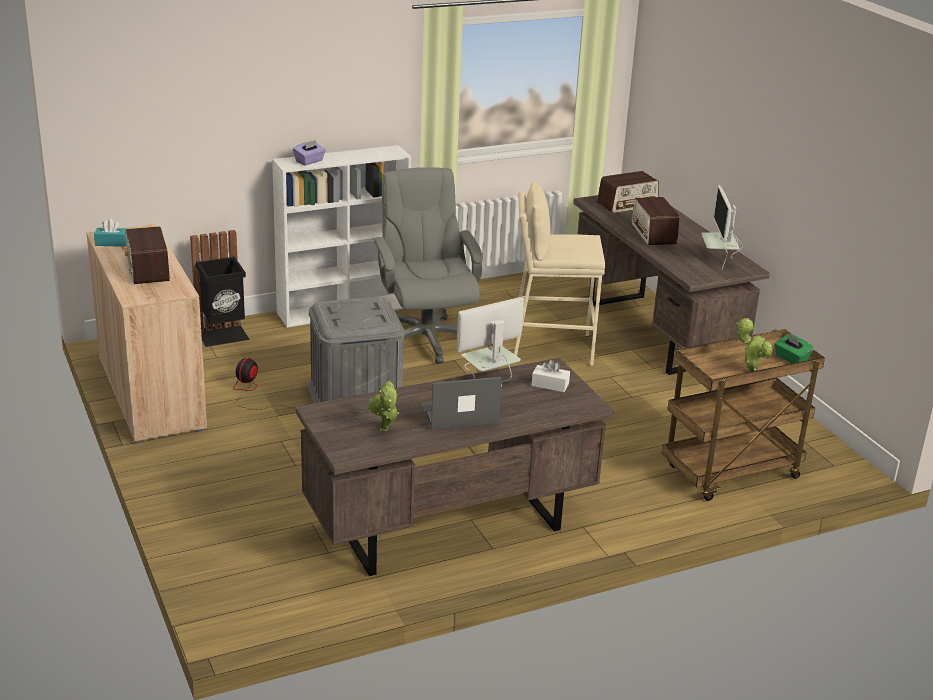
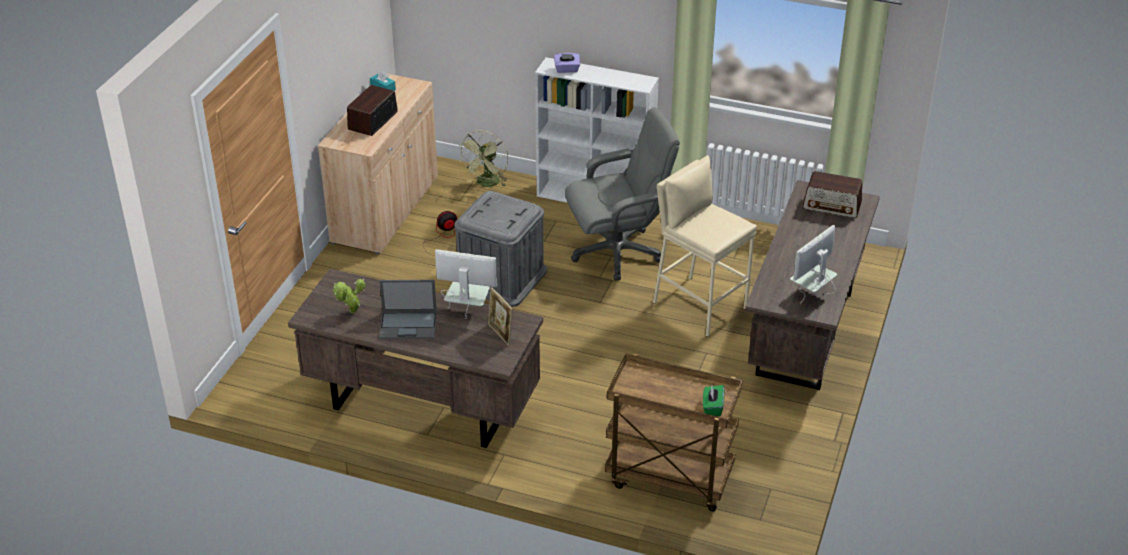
camera: 45 degrees right, 10 degrees up
black trash can [190,230,250,347] -> green fan [459,131,508,187]
grey office chair [373,167,483,364] -> grey office chair turned 45 degrees clockwise [564,107,680,281]
laptop [420,377,502,431] -> laptop turned 150 degrees clockwise [379,280,437,339]
white tissue box [532,360,570,392] -> picture frame [488,287,513,346]
radio [631,197,679,245] -> none
potted plant [737,318,773,372] -> none

